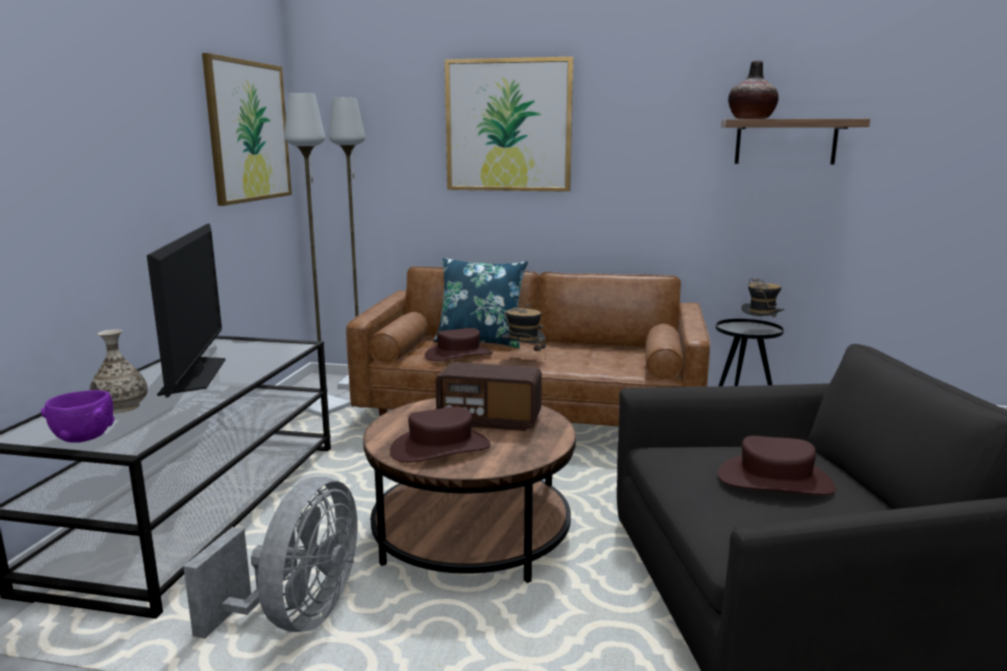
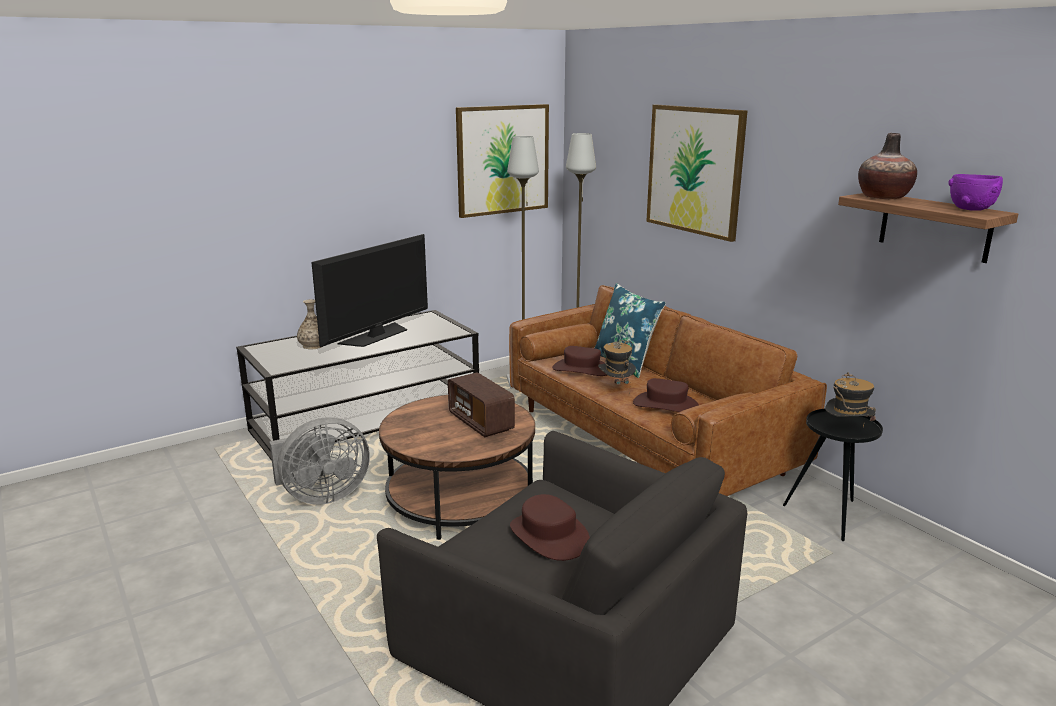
camera: 45 degrees right, 5 degrees up
purple bowl [41,390,115,443] -> purple bowl moved to [948,174,1003,210]
brown hat [390,407,491,463] -> brown hat moved to [633,378,699,412]

